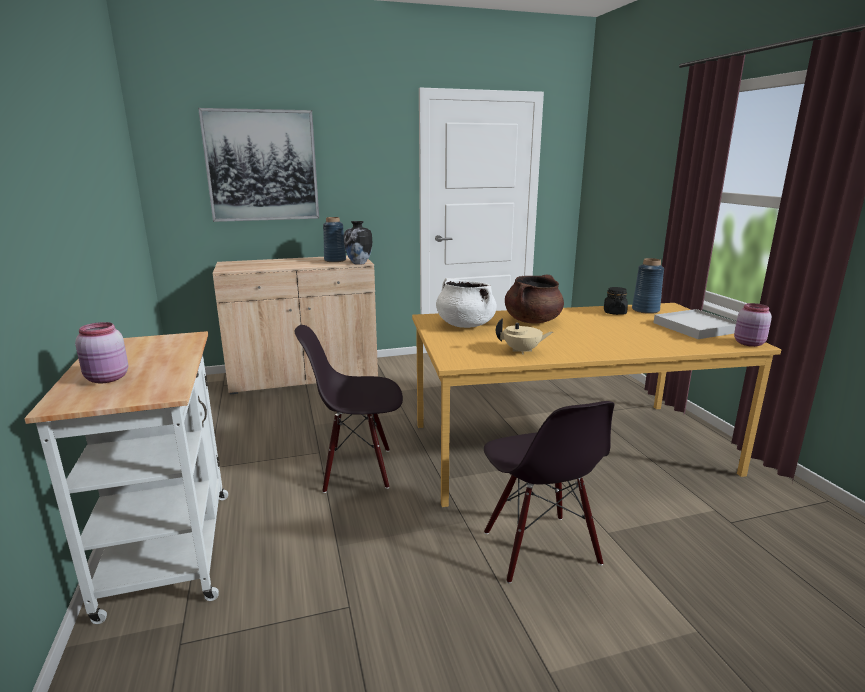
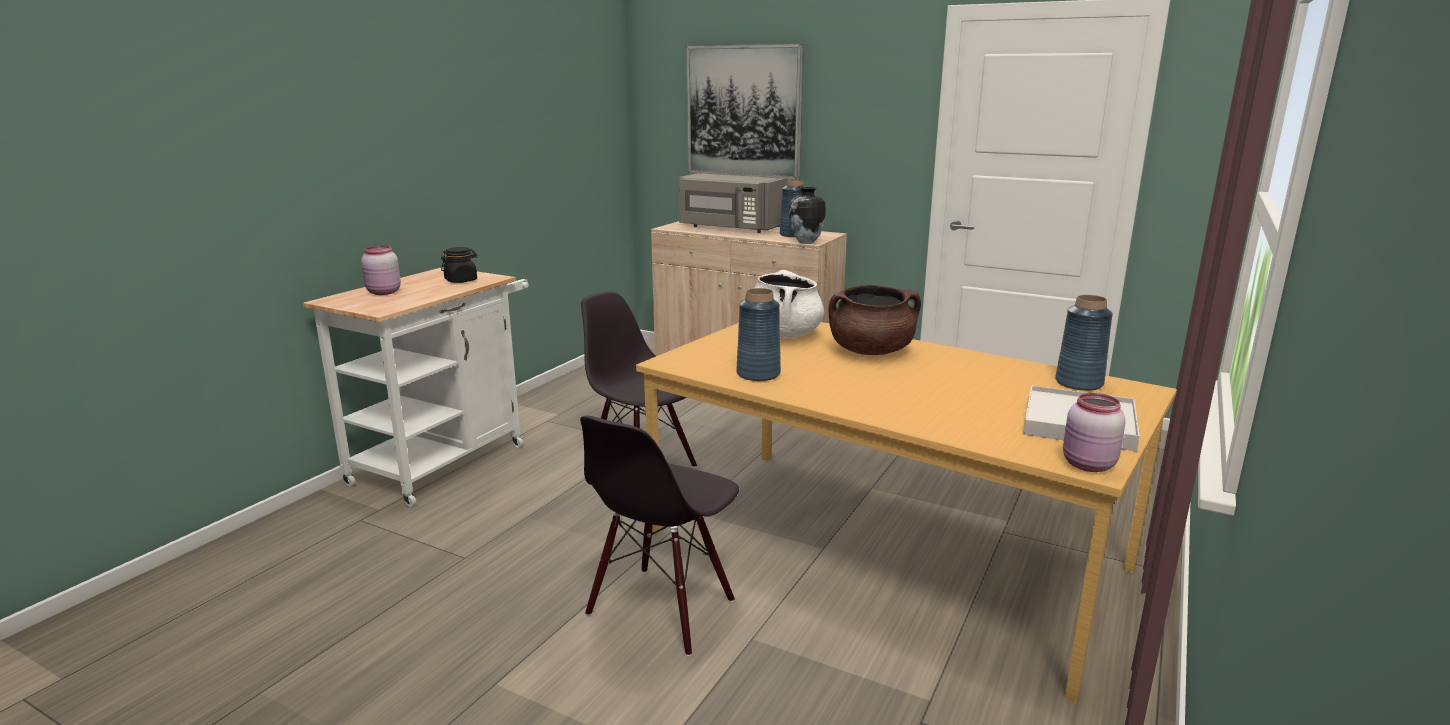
camera: 45 degrees right, 0 degrees up
beige teapot [496,318,553,355] -> blue vase [736,288,781,381]
black jar [604,287,628,315] -> black jar moved to [441,247,478,283]
none -> grey microwave [678,173,785,233]

